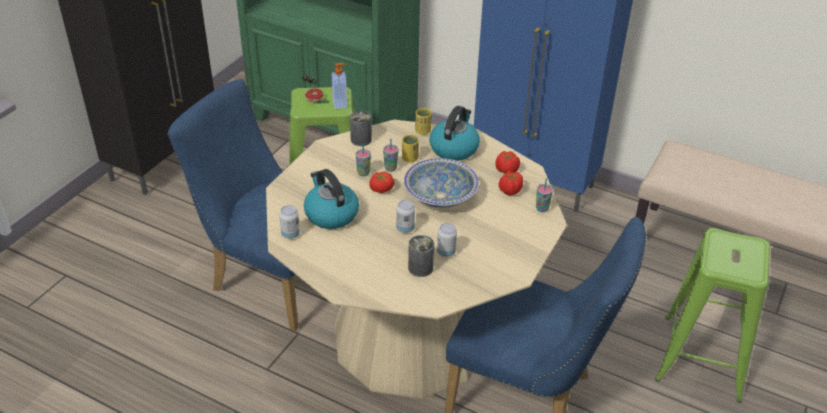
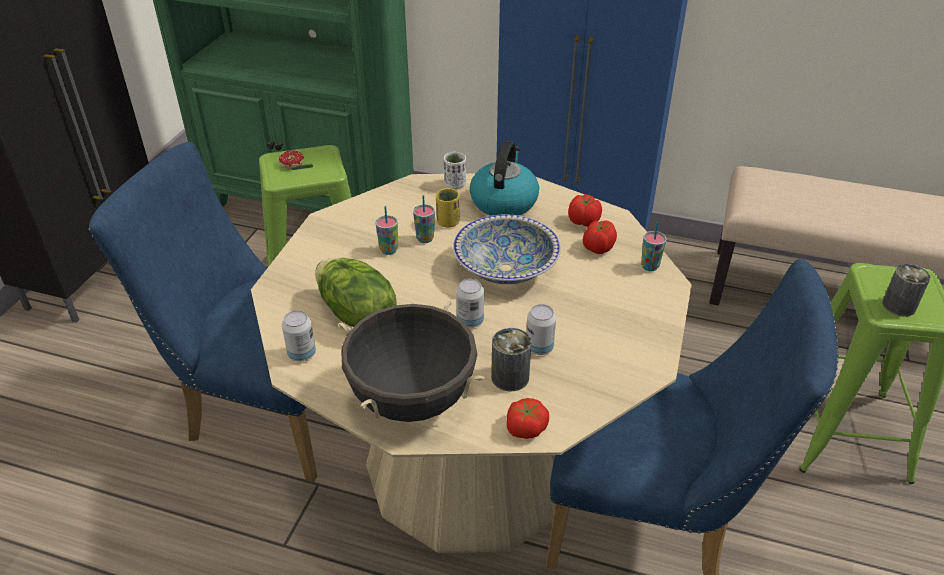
camera: 10 degrees left, 0 degrees up
kettle [304,169,359,229] -> lettuce [315,258,397,327]
soap dispenser [332,63,347,109] -> none
can [350,111,372,146] -> can moved to [882,264,930,317]
tomato [369,172,395,193] -> tomato moved to [506,398,549,439]
yellow cup [415,108,432,135] -> white cup [444,152,466,189]
none -> black cooking pot [338,301,485,422]

